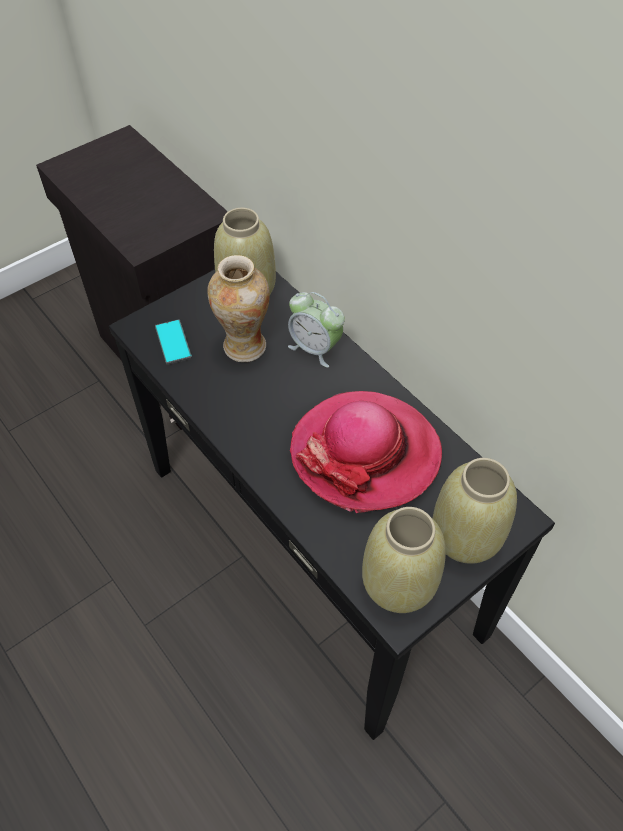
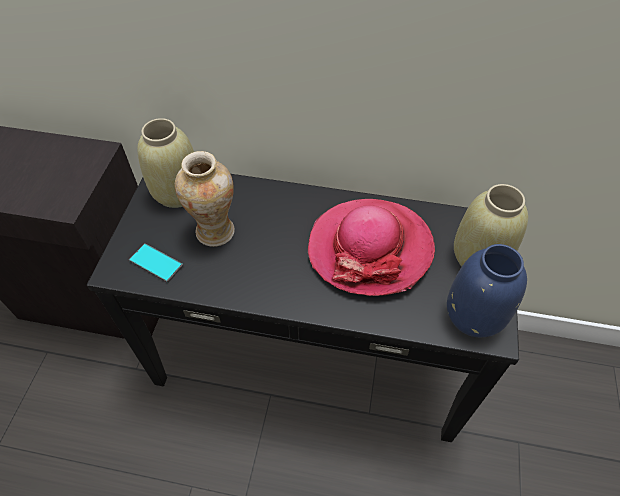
camera: 40 degrees left, 0 degrees up
alarm clock [288,292,345,368] -> none
beige vase [362,507,446,613] -> blue vase [447,244,527,337]

